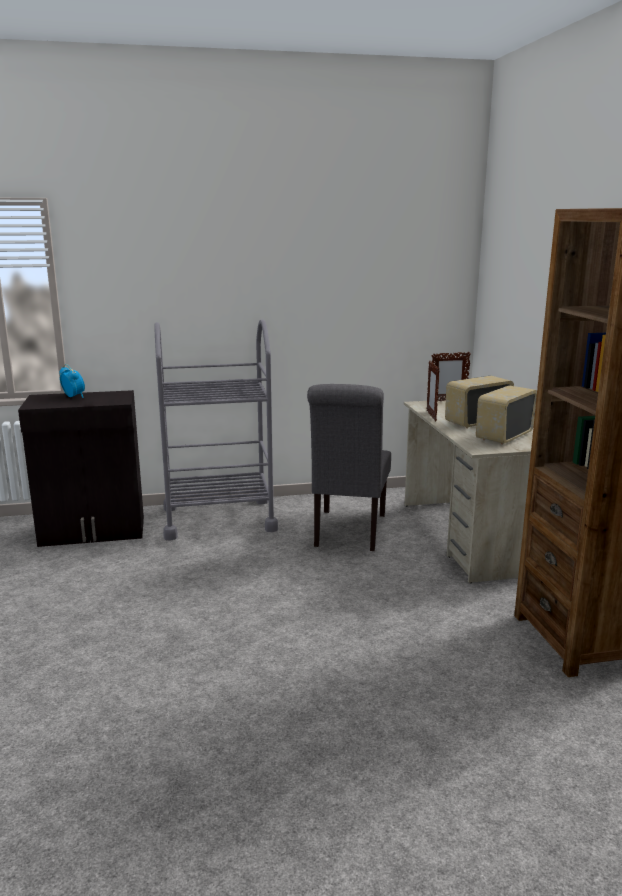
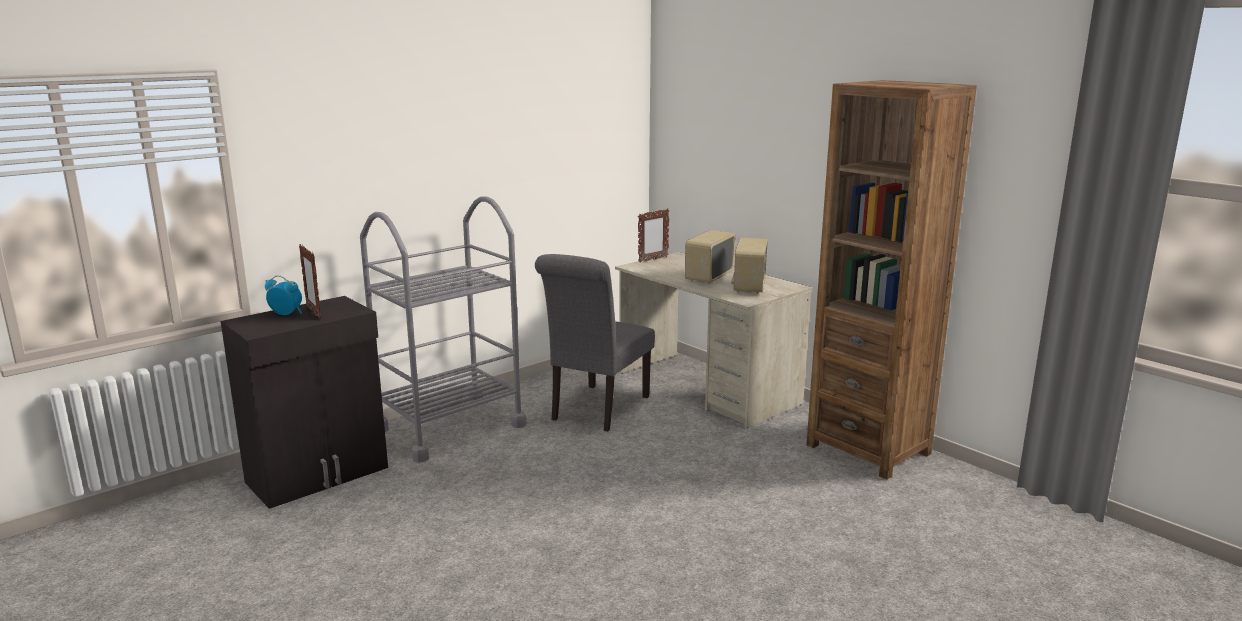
camera: 30 degrees left, 0 degrees up
grey chair [307,384,391,551] -> grey chair turned 45 degrees clockwise [535,254,655,432]
picture frame [427,361,440,421] -> picture frame moved to [299,244,321,319]

